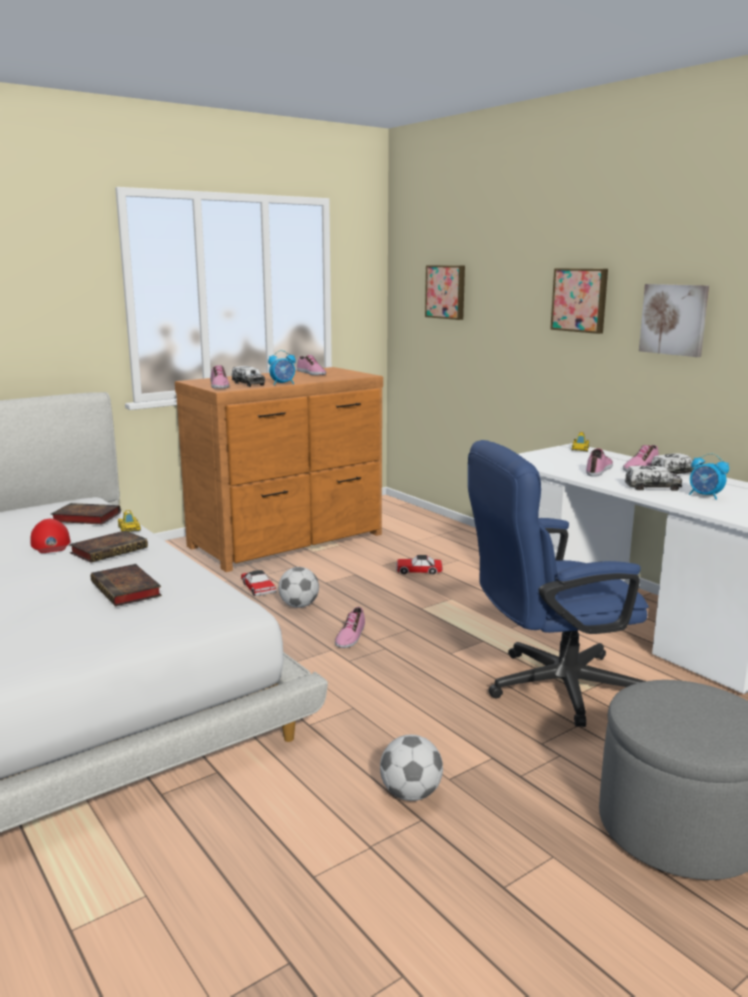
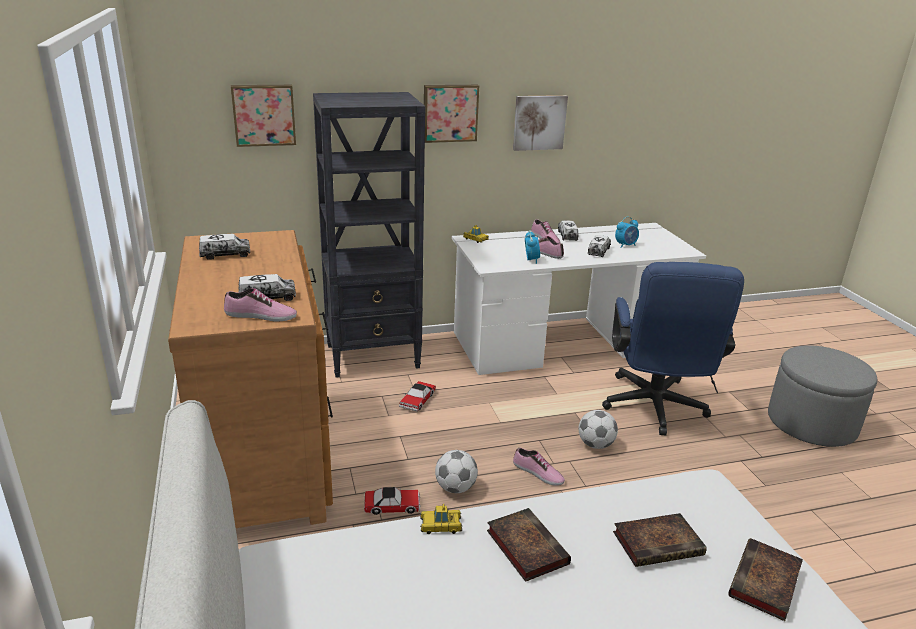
camera: 70 degrees left, 10 degrees up
red cap [31,519,70,553] -> none
book [50,503,121,524] -> book moved to [728,538,803,621]
alarm clock [268,350,296,385] -> alarm clock moved to [525,230,540,264]
shoe [297,355,326,375] -> toy truck [199,234,250,260]
football [380,735,443,801] -> football moved to [579,410,618,449]
none -> black bookcase [313,92,425,378]

